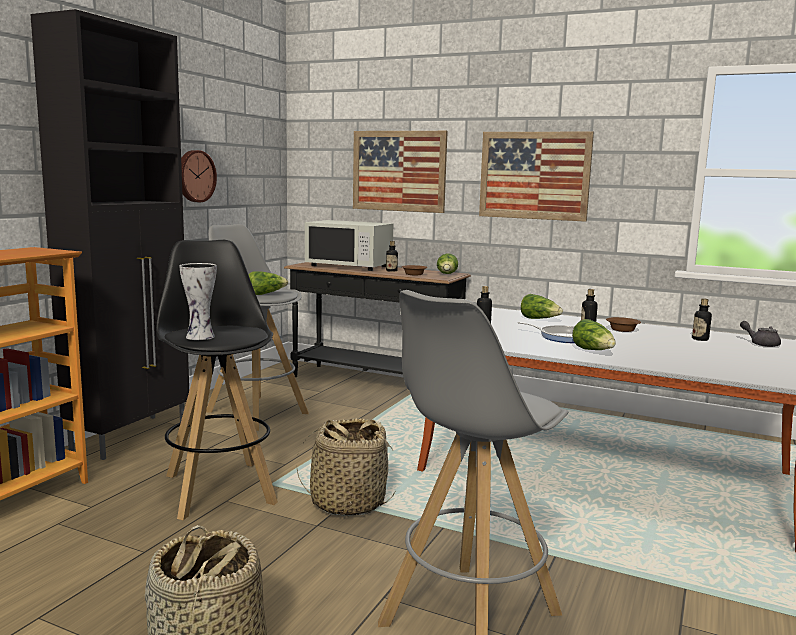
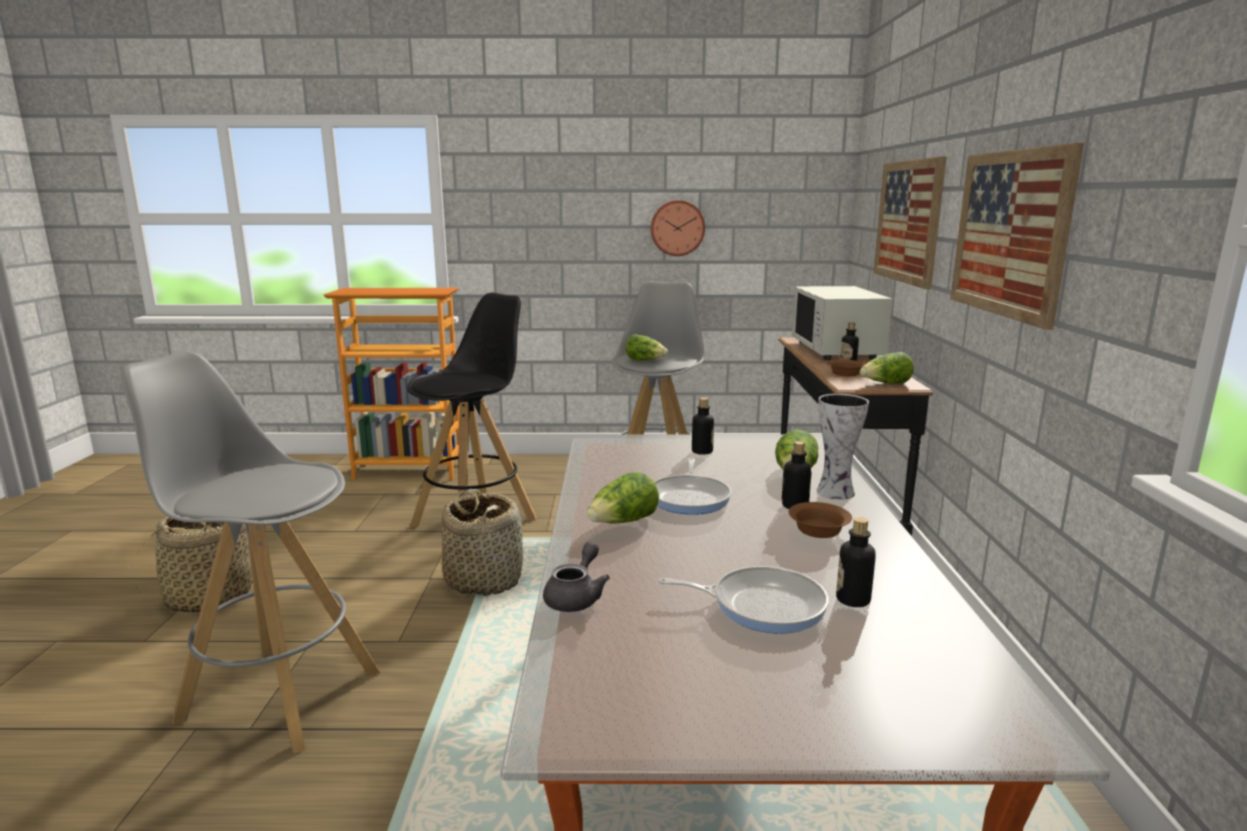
camera: 65 degrees right, 5 degrees up
black cabinet [31,9,189,460] -> none
vase [179,263,217,340] -> vase moved to [816,394,869,500]
grey teapot [740,321,781,347] -> grey teapot moved to [543,542,610,612]
none -> frying pan [658,566,829,634]

